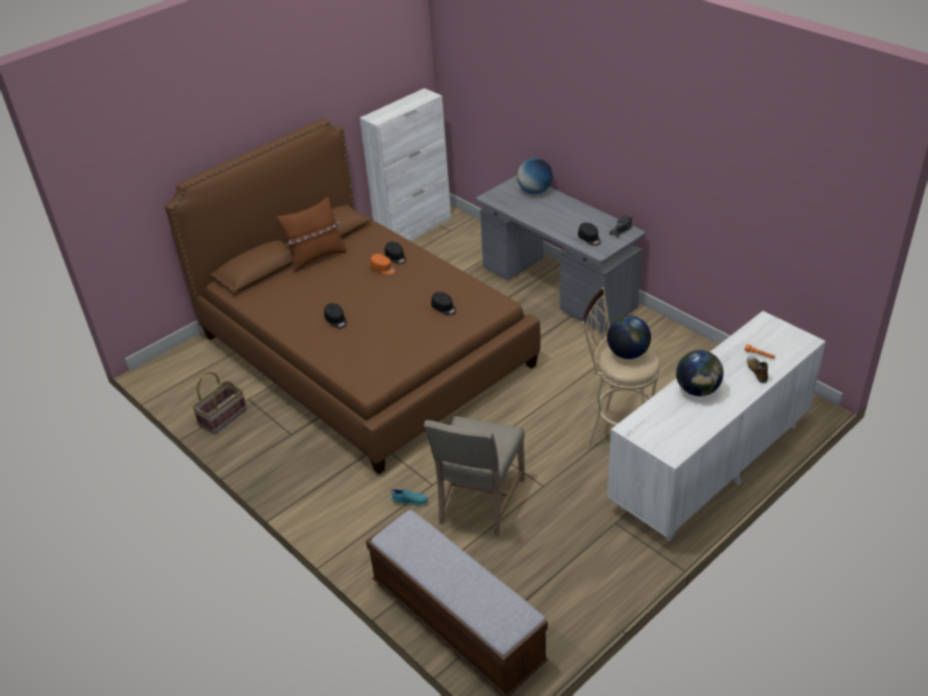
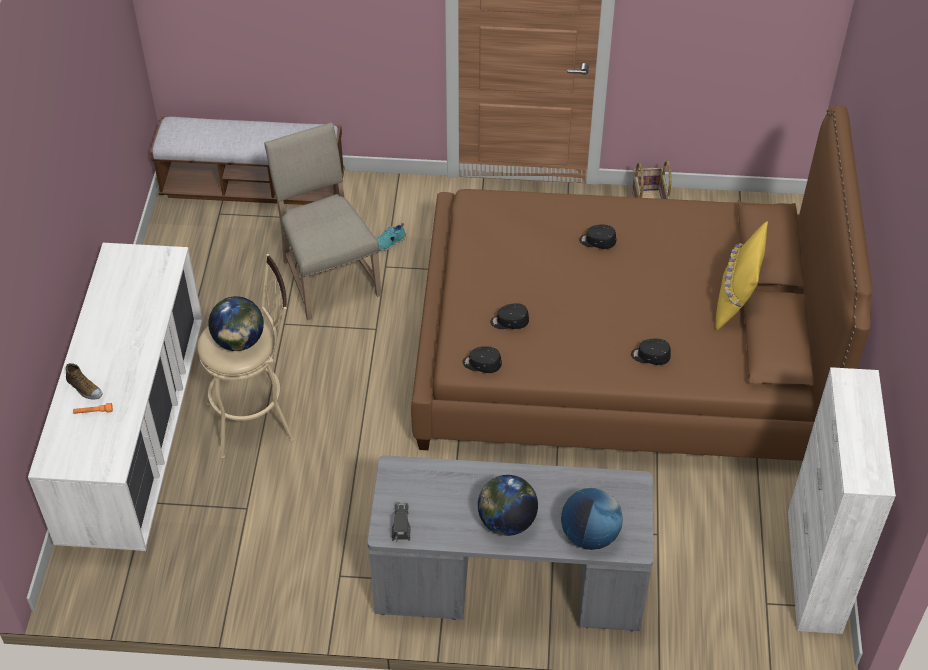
camera: 135 degrees right, 10 degrees up
brown pillow [277,197,347,272] -> yellow pillow [715,221,768,330]
orange cap [370,254,395,275] -> none
black cap [578,223,601,246] -> black cap moved to [462,346,502,373]
globe [676,350,724,396] -> globe moved to [478,475,538,536]

